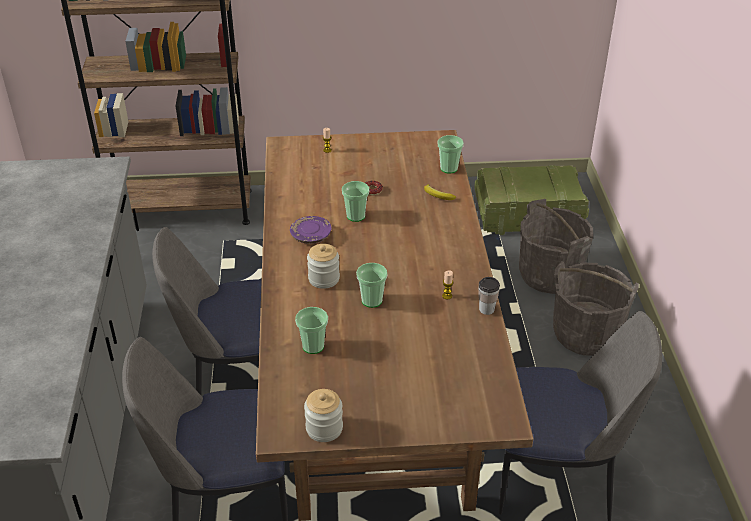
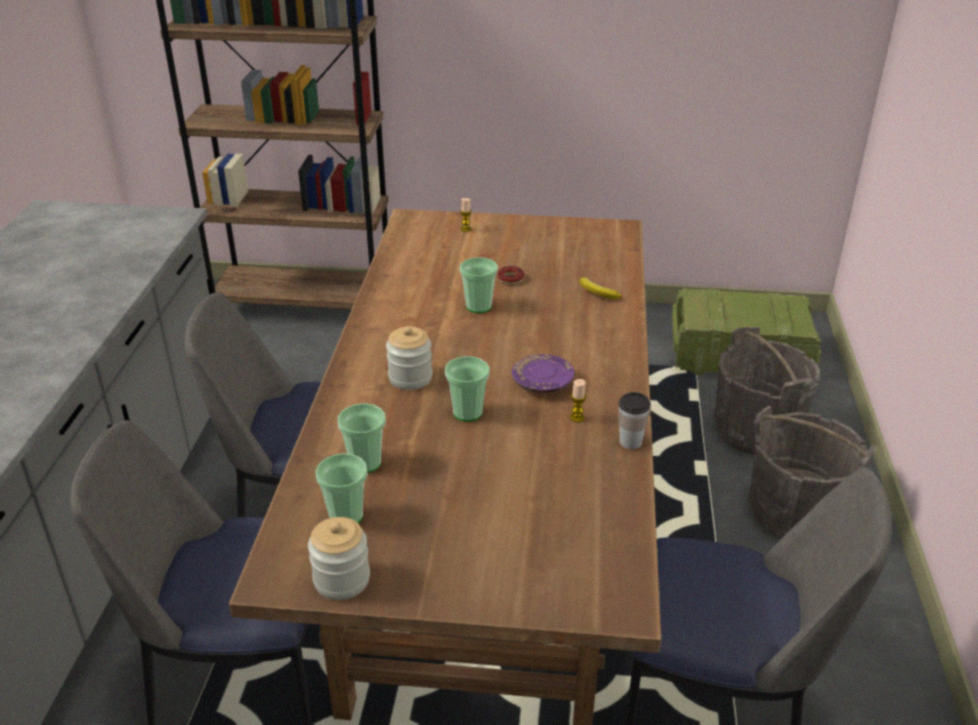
camera: 10 degrees right, 5 degrees down
purple plate [290,216,332,244] -> purple plate moved to [512,354,574,393]
cup [438,135,464,174] -> cup moved to [315,453,367,523]

